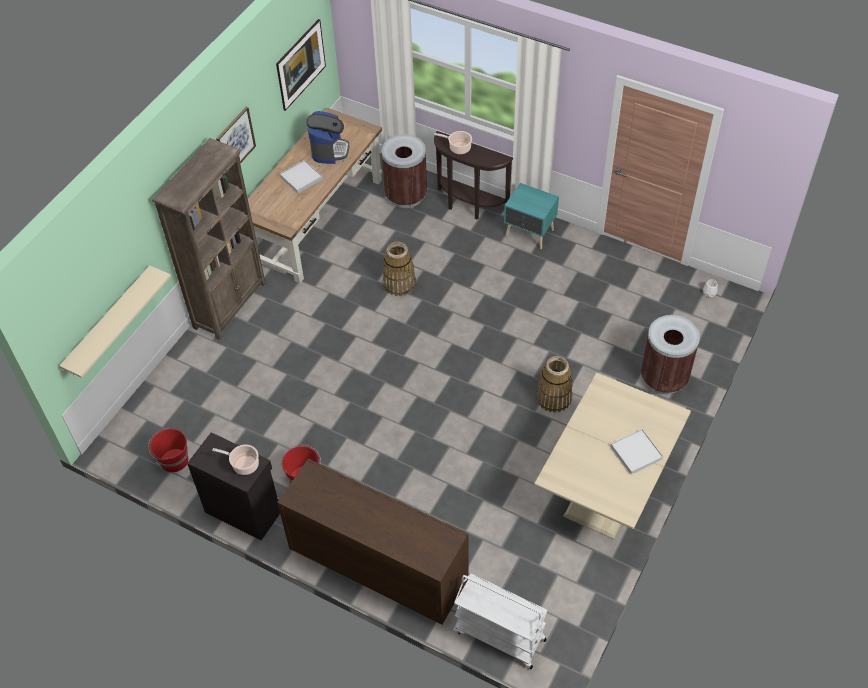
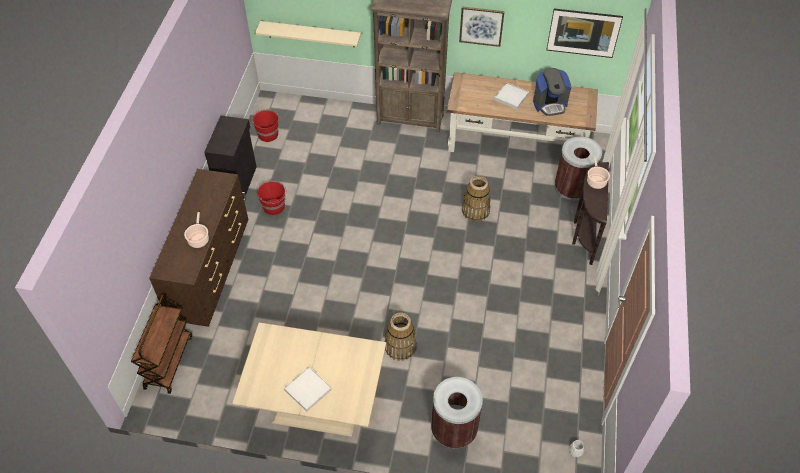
camera: 70 degrees right, 0 degrees up
cooking pot [212,445,259,475] -> cooking pot moved to [184,212,209,248]
white cart [454,574,548,669] -> brown cart [131,295,192,394]
turquoise nightstand [504,183,559,249] -> none

